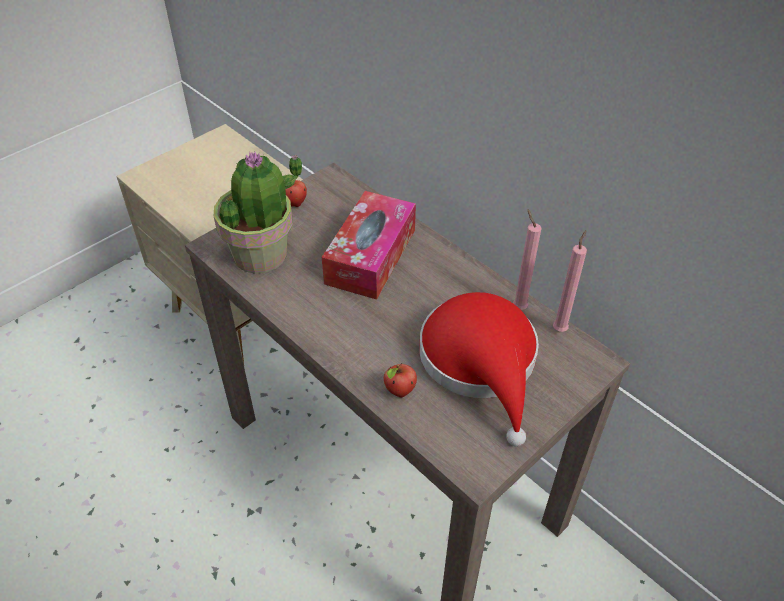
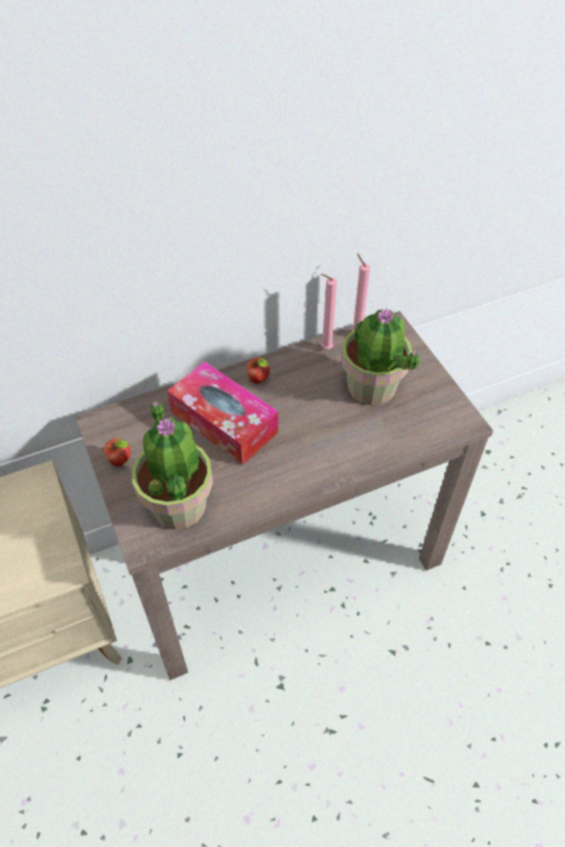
camera: 70 degrees left, 5 degrees up
apple [384,363,417,398] -> apple moved to [246,357,270,384]
red hat [419,292,539,447] -> potted plant [341,308,420,405]

